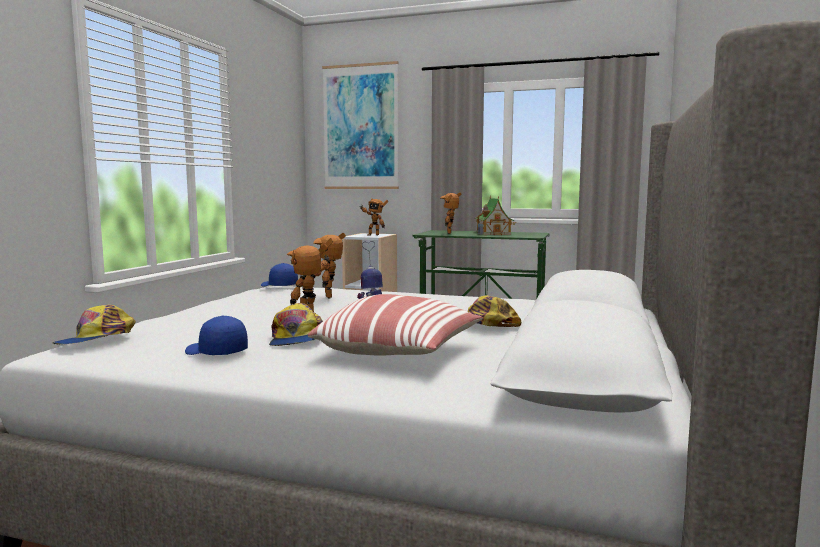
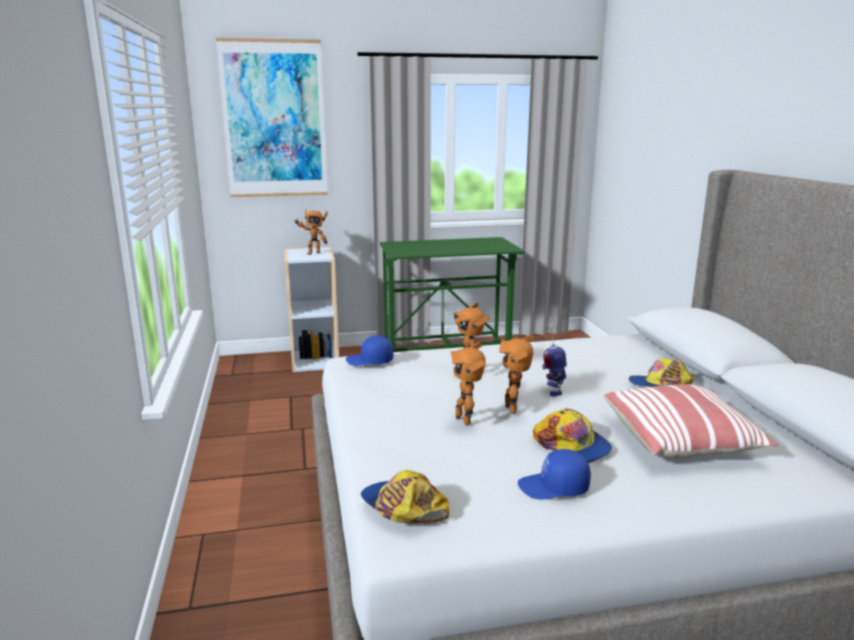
camera: 30 degrees left, 10 degrees up
cap [52,305,136,344] -> cap turned 135 degrees clockwise [361,470,449,524]
toy robot [441,192,462,234] -> toy robot moved to [450,342,485,425]
toy house [475,196,515,235] -> none

